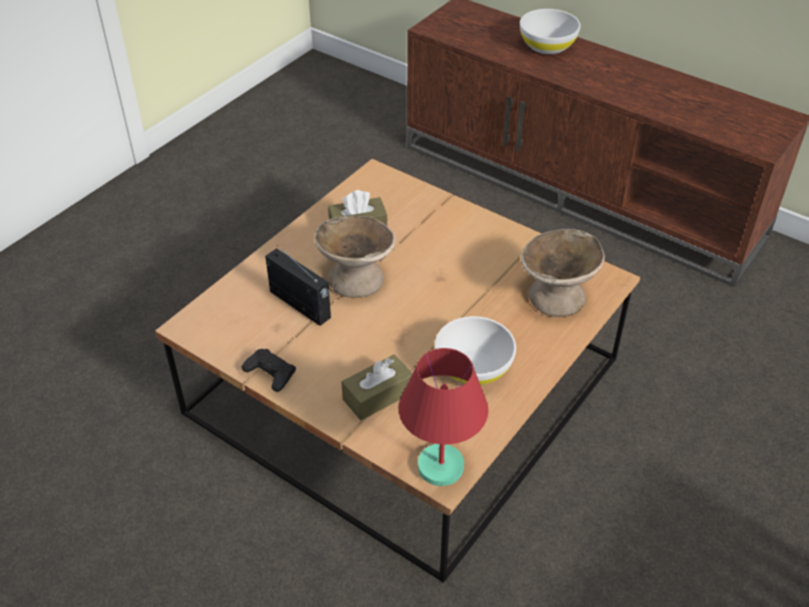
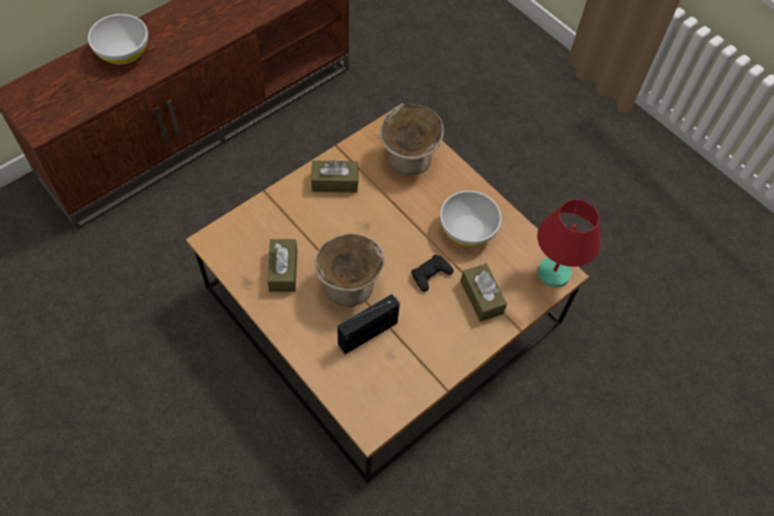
camera: 80 degrees left, 15 degrees up
black game controller [242,349,296,392] -> black game controller moved to [411,255,454,292]
none -> brown tissue box [311,160,359,193]

